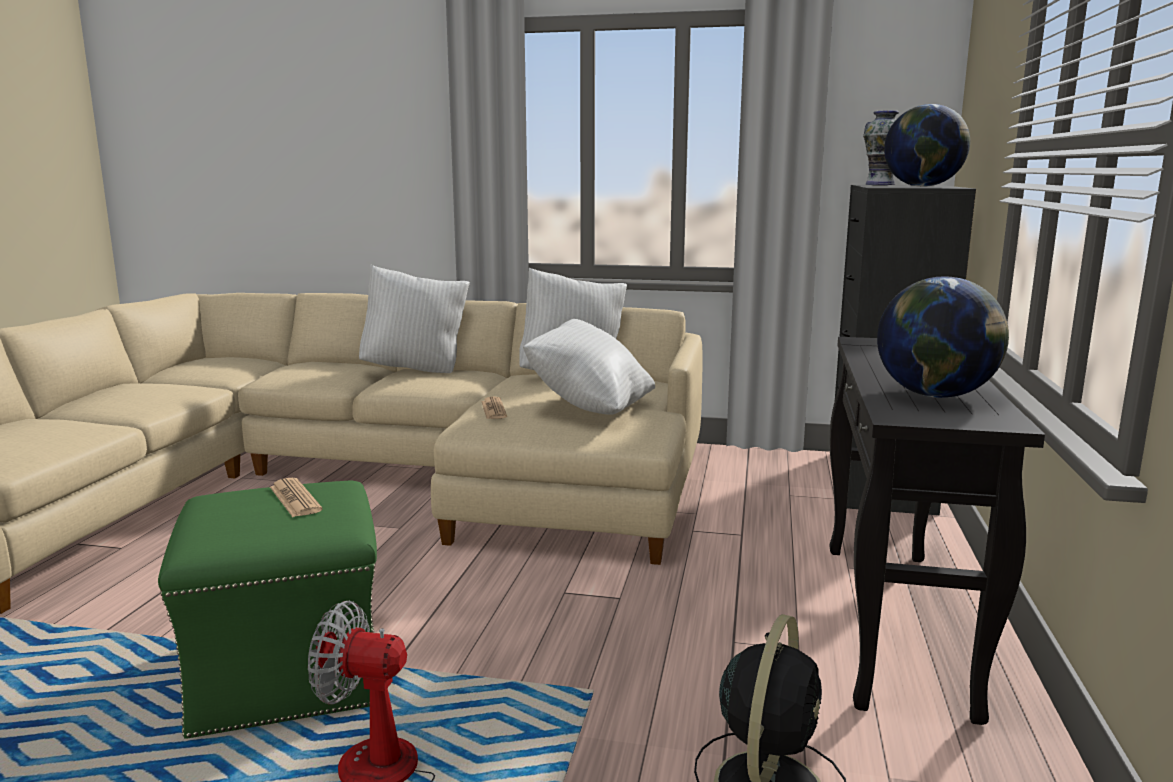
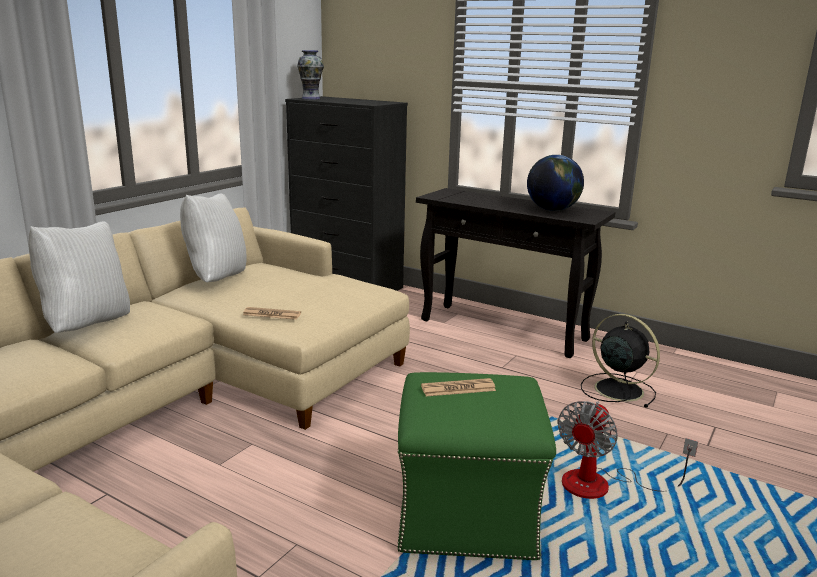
camera: 70 degrees left, 5 degrees up
white pillow [523,319,655,415] -> none
globe [884,104,970,187] -> none

